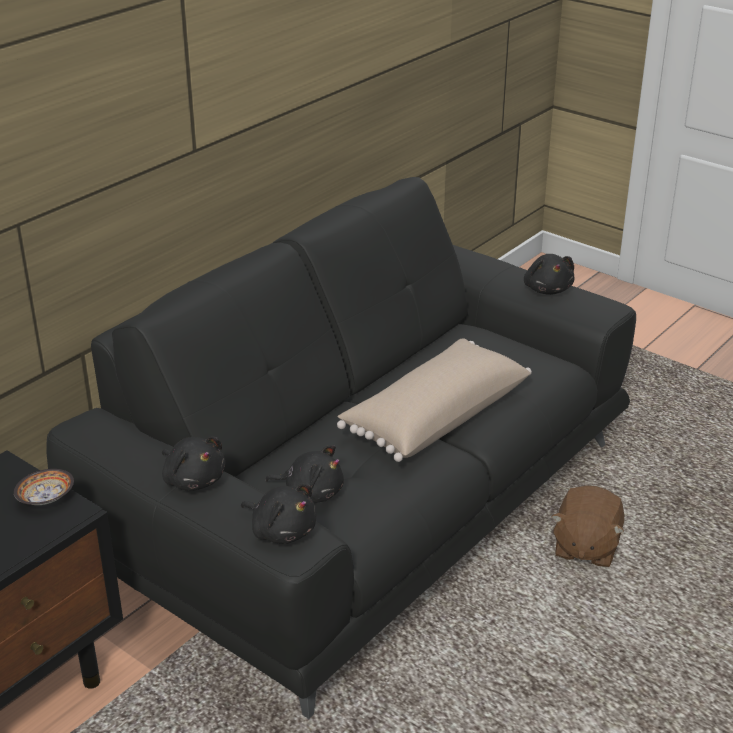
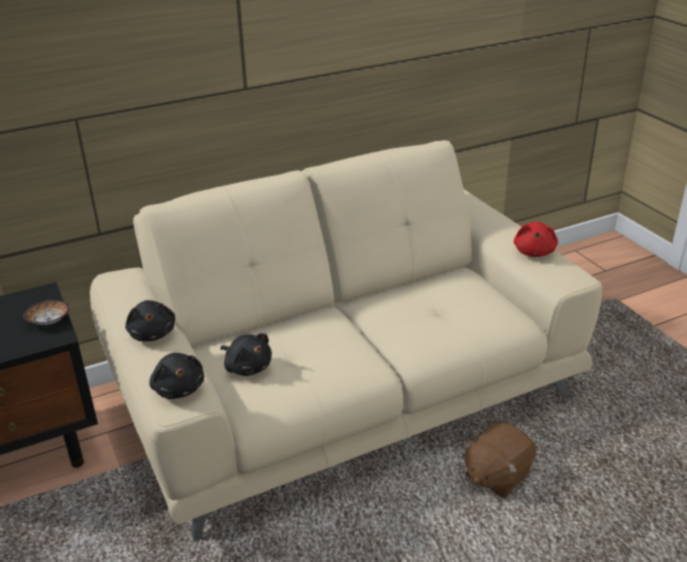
camera: 25 degrees right, 0 degrees up
black sofa [46,177,636,719] -> beige sofa [90,140,603,541]
beige pillow [337,339,532,462] -> none
black plush toy [524,254,574,295] -> red plush toy [514,222,558,257]

